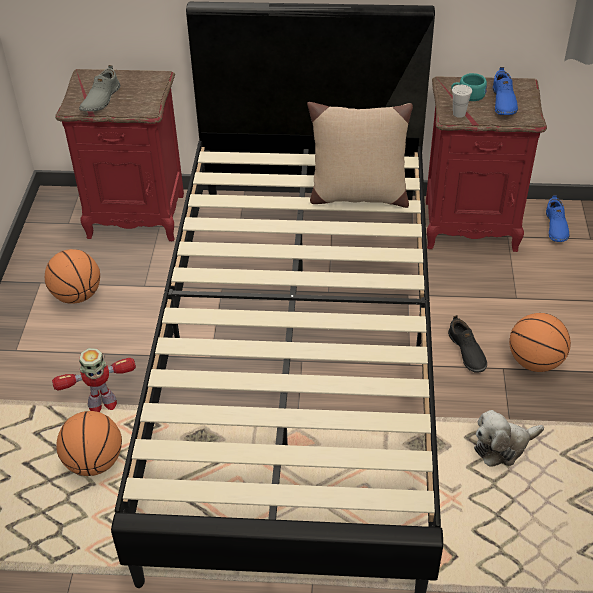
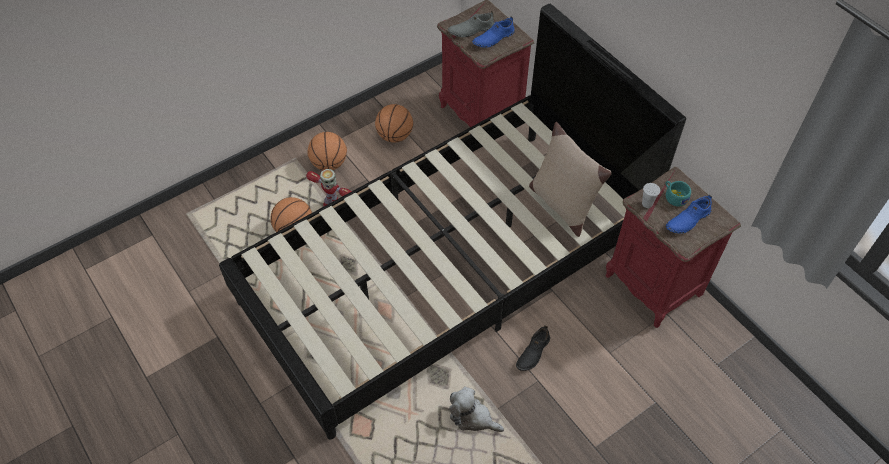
camera: 50 degrees right, 10 degrees up
basketball [509,313,571,372] -> basketball moved to [307,132,347,170]
blue shoe [546,195,569,242] -> blue shoe moved to [472,17,515,48]

